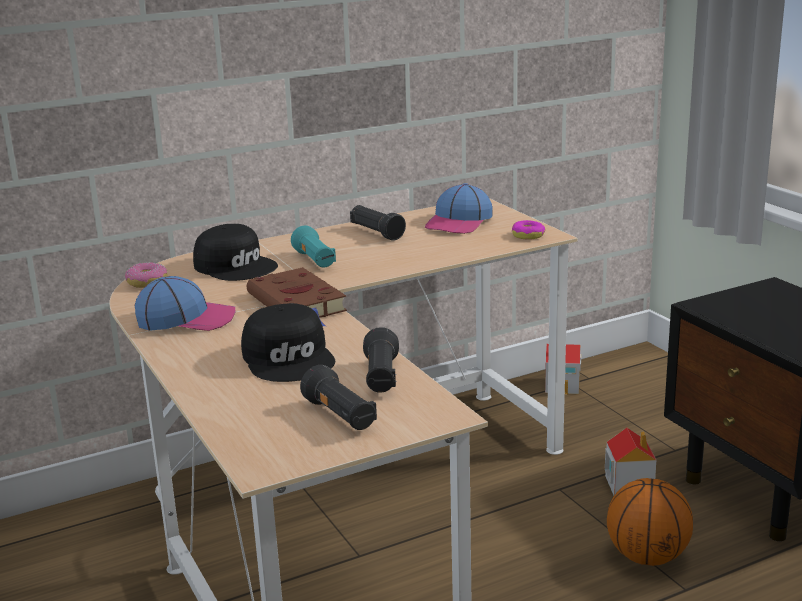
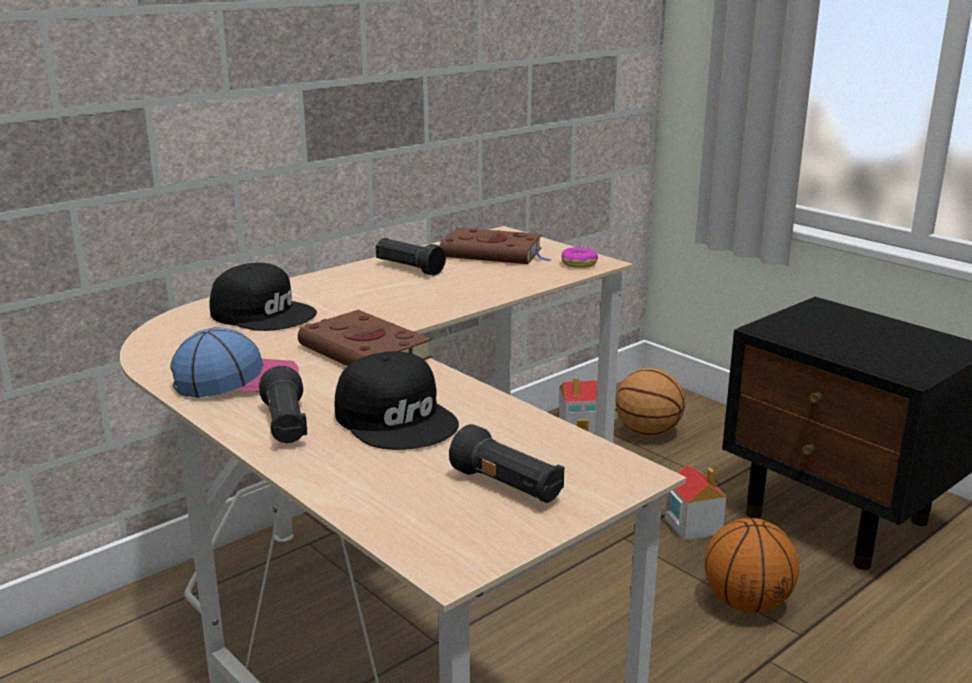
camera: 15 degrees left, 0 degrees up
donut [125,262,167,288] -> none
turquoise flashlight [291,225,336,268] -> none
black flashlight [363,327,399,393] -> black flashlight moved to [259,366,308,443]
cap [425,183,493,234] -> brown book [440,227,552,264]
none -> basketball [616,368,685,437]

